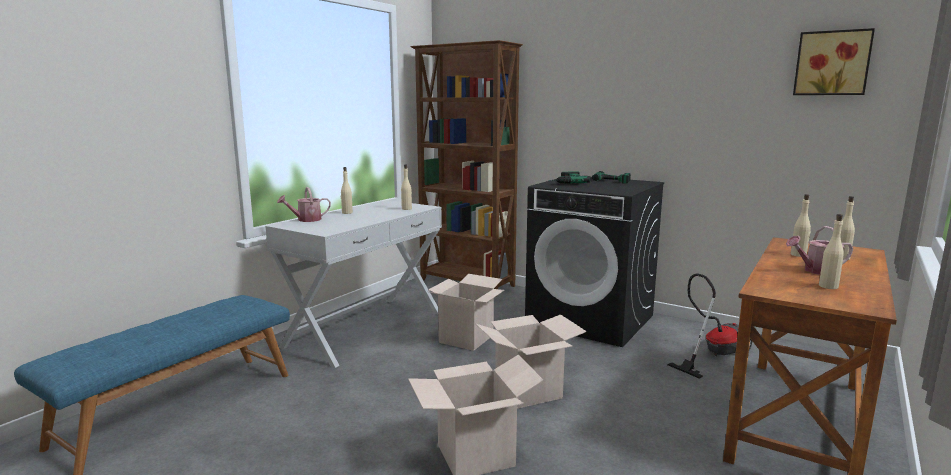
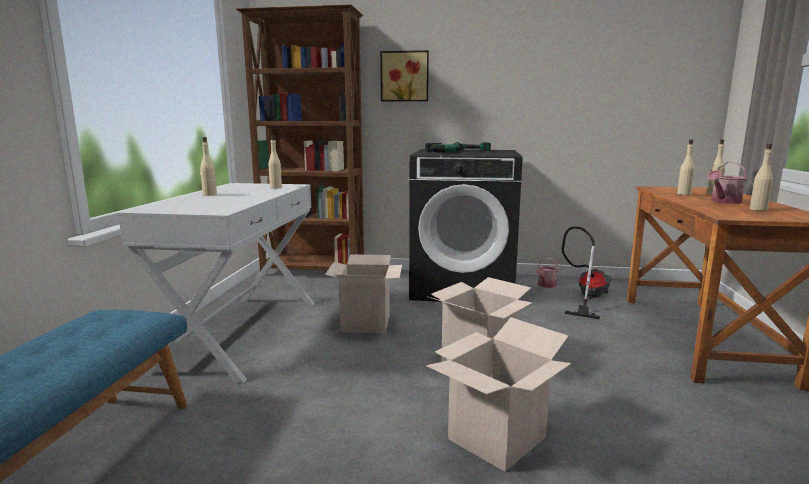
camera: 25 degrees left, 0 degrees up
watering can [277,187,331,222] -> watering can moved to [536,258,559,288]
picture [793,28,875,95] -> picture moved to [380,50,429,102]

